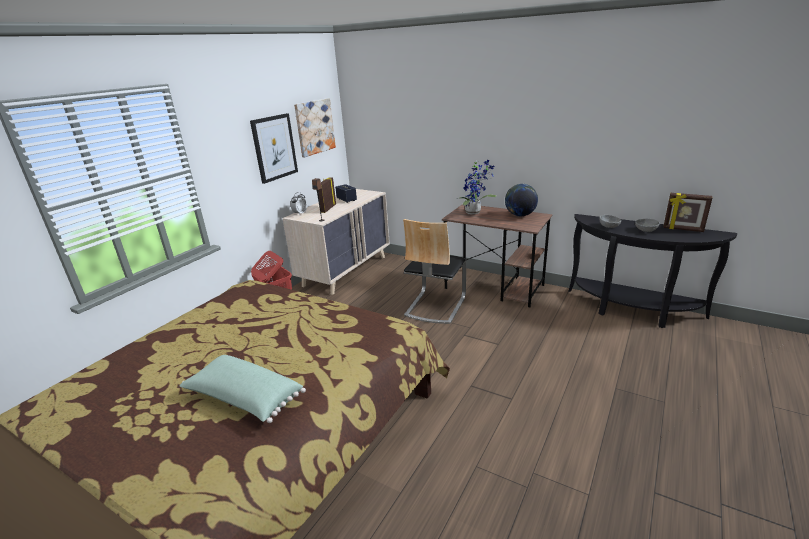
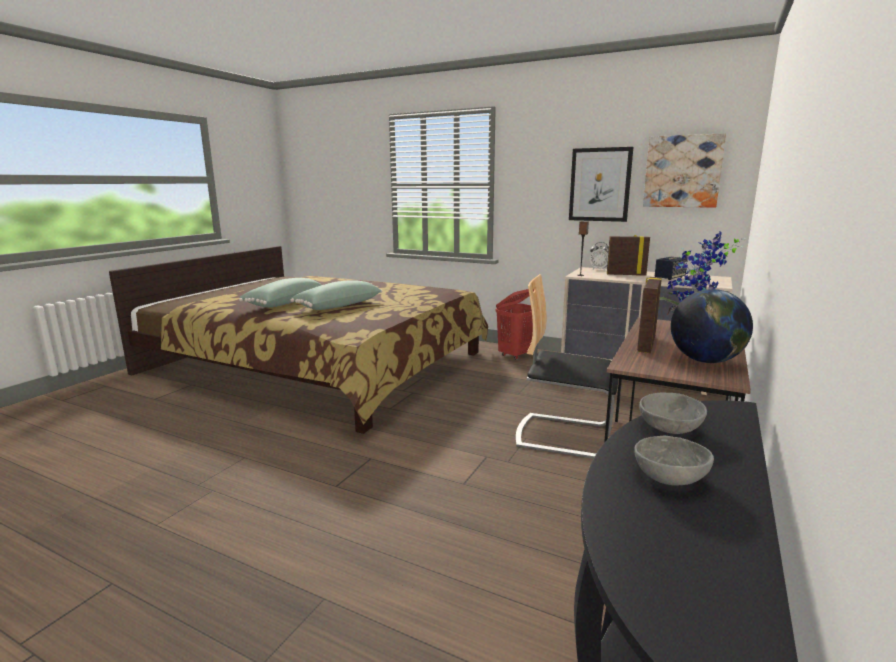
camera: 85 degrees right, 10 degrees down
picture frame [663,193,712,232] -> picture frame moved to [637,277,662,353]
none -> green pillow [290,280,382,310]

